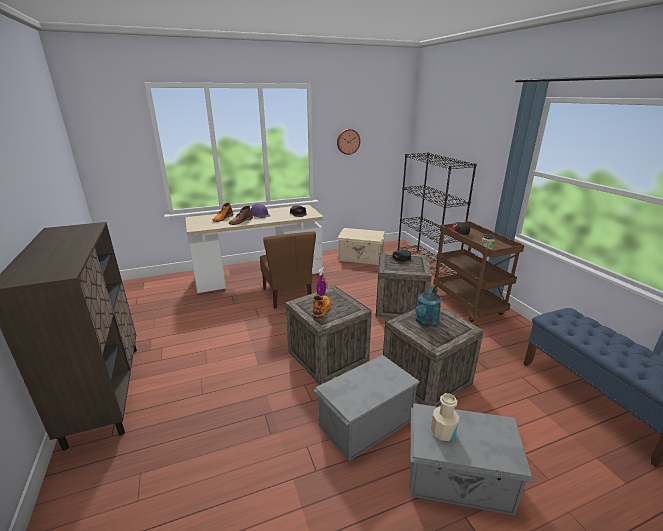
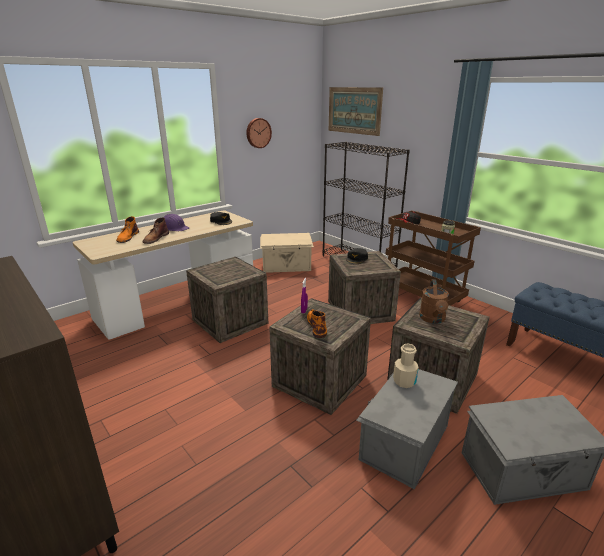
camera: 20 degrees left, 0 degrees up
brown chair [260,232,316,309] -> crate [186,257,268,343]
turquoise watering can [415,286,442,327] -> brown watering can [419,279,449,324]
beige bottle [431,393,459,441] -> beige bottle moved to [393,344,419,388]
none -> picture [329,87,383,136]

